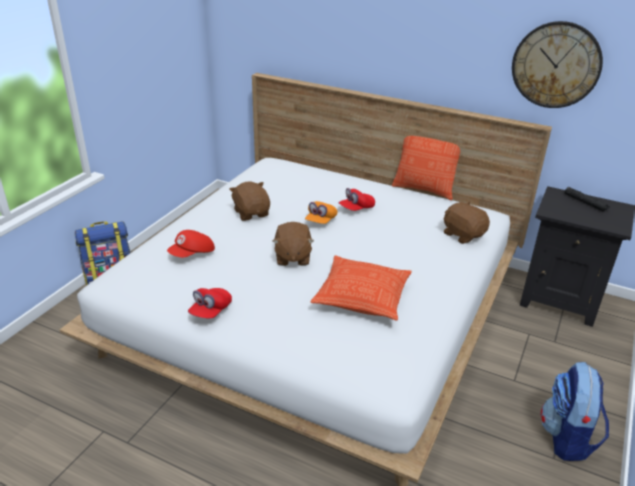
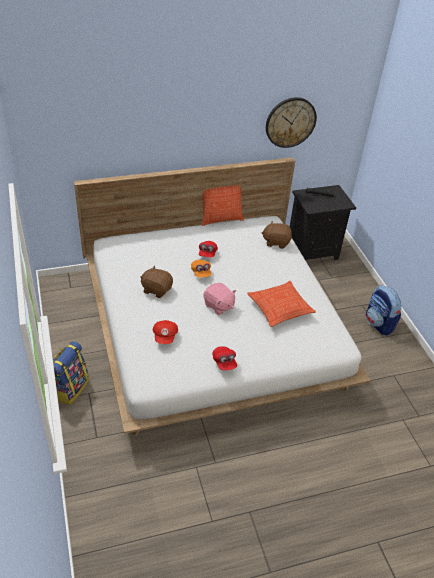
camera: 45 degrees left, 10 degrees up
brown plush toy [273,222,314,266] -> pink plush toy [203,283,236,315]

